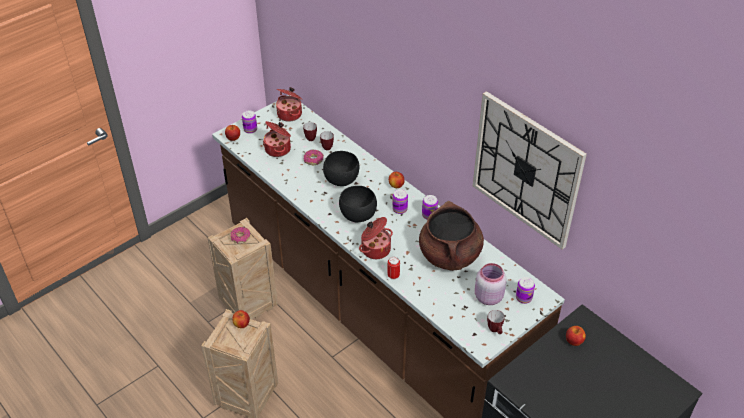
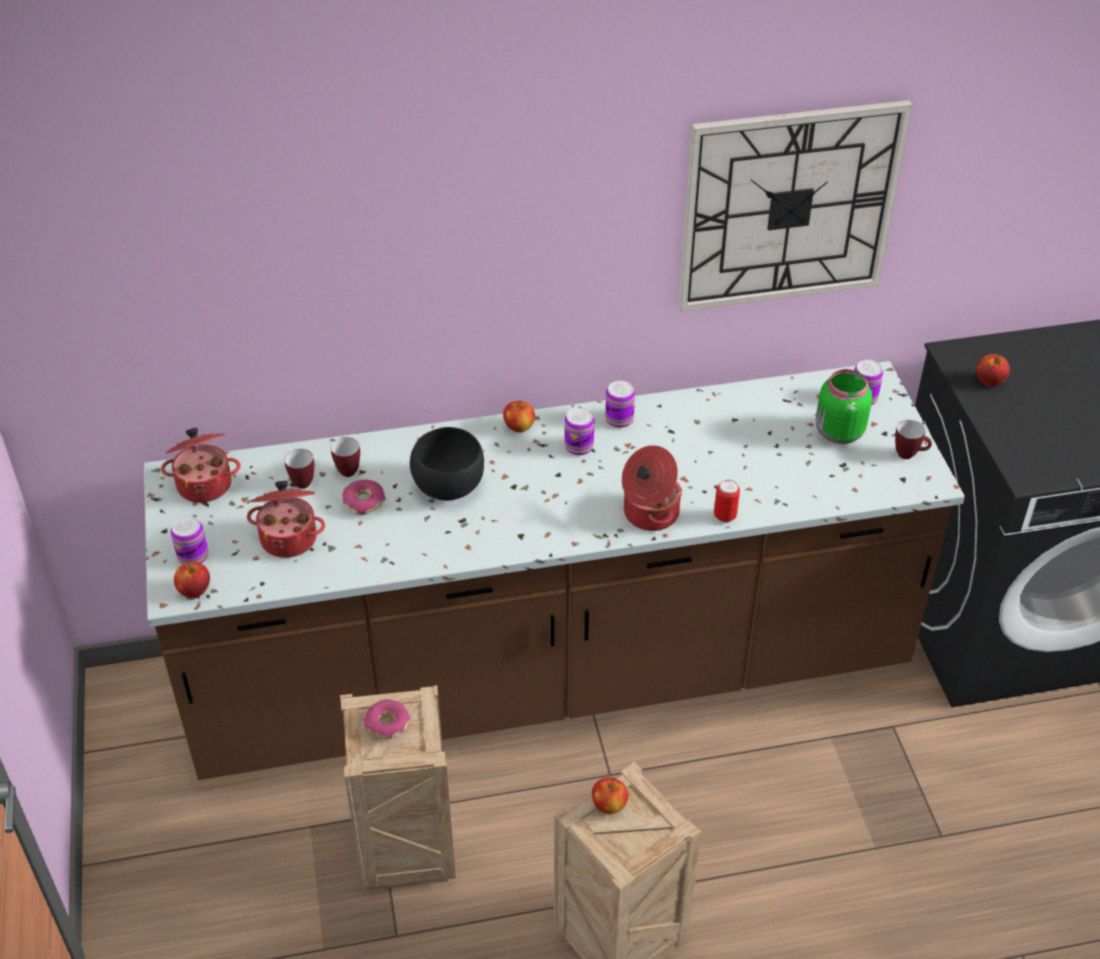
camera: 60 degrees left, 0 degrees up
black bowl [339,186,377,222] -> none
brown cooking pot [419,201,484,271] -> none
pink jar [475,263,507,305] -> green jar [816,369,872,444]

